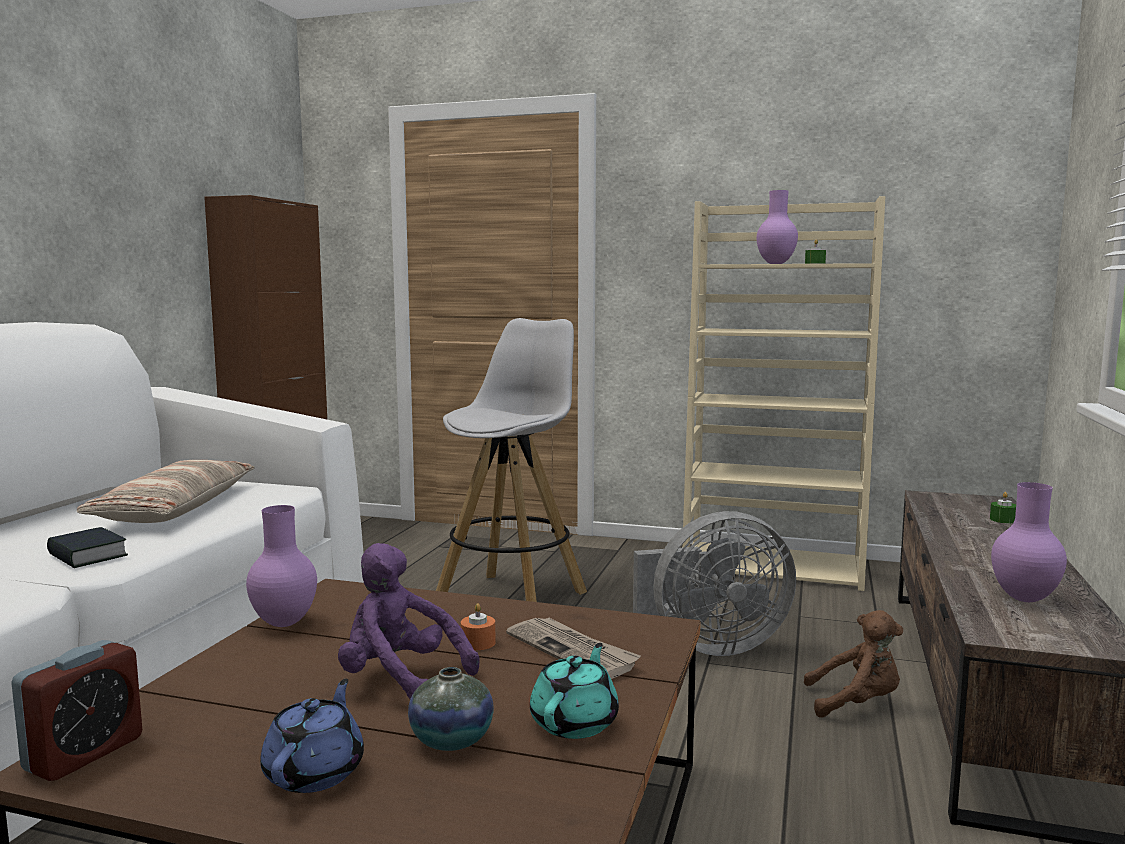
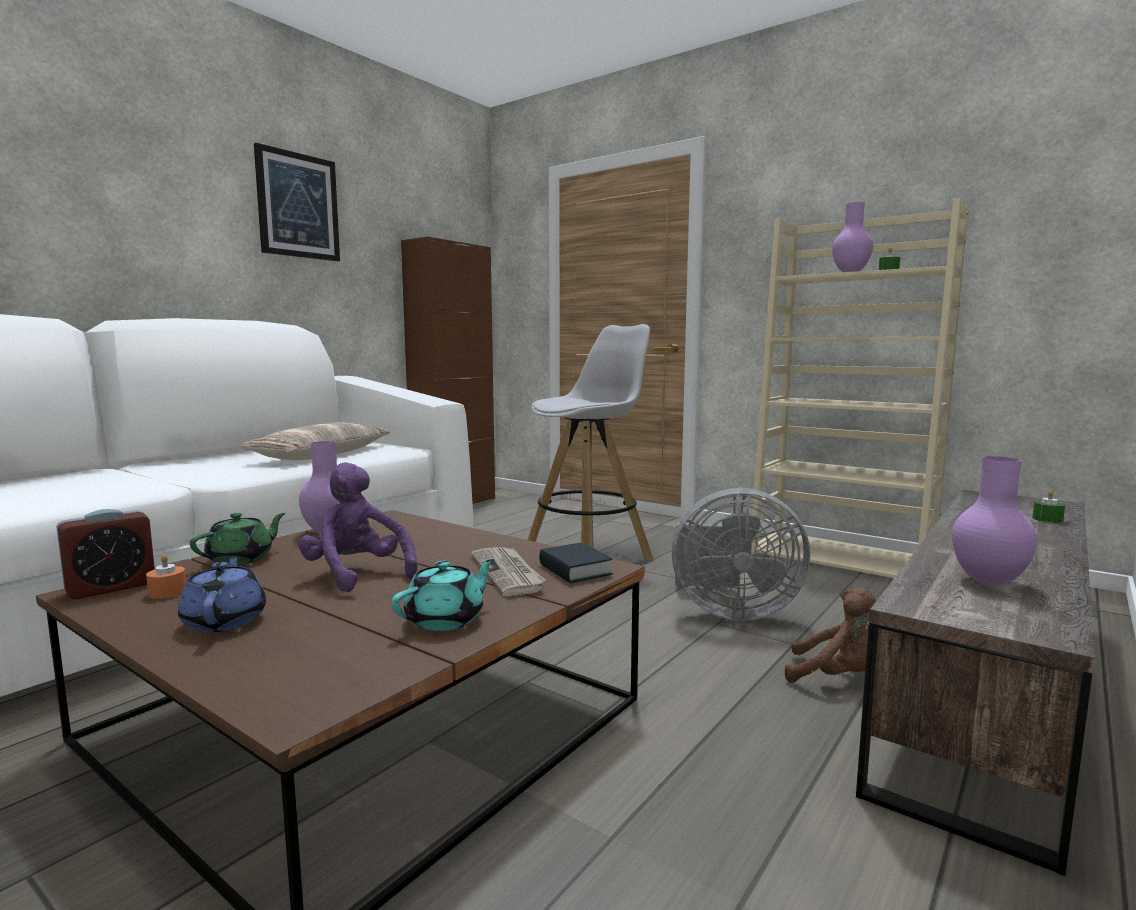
camera: 20 degrees right, 0 degrees up
book [47,527,128,568] -> book moved to [539,543,613,583]
blue teapot [260,679,364,793] -> blue teapot turned 45 degrees counterclockwise [178,556,266,632]
vase [408,667,494,751] -> none
orange candle [461,603,496,650] -> orange candle moved to [146,554,186,599]
none -> green teapot [190,513,286,565]
none -> picture [254,143,340,261]

